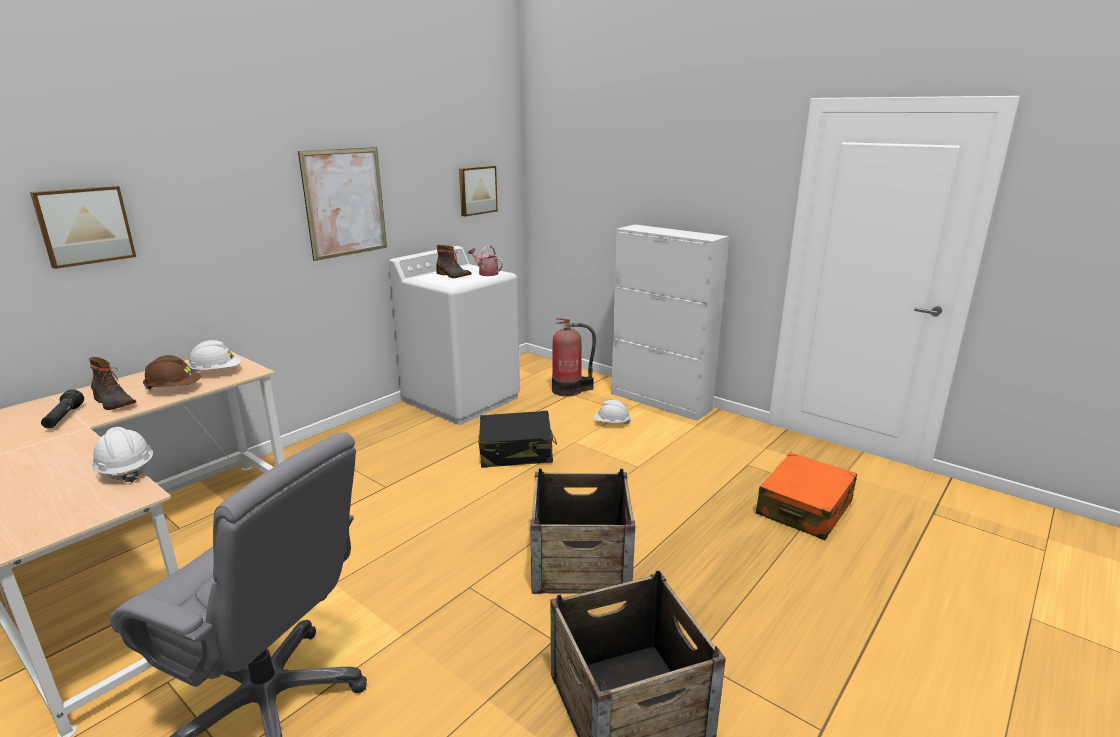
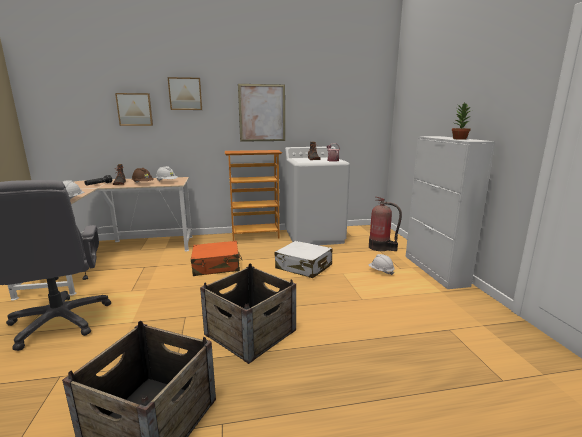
camera: 40 degrees right, 5 degrees down
picture [459,166,498,217] -> picture moved to [168,77,202,110]
black suitcase [478,411,557,468] -> white suitcase [275,241,332,278]
orange suitcase [756,452,857,540] -> orange suitcase moved to [191,241,242,276]
none -> bookcase [225,150,282,241]
none -> potted plant [452,103,471,140]

